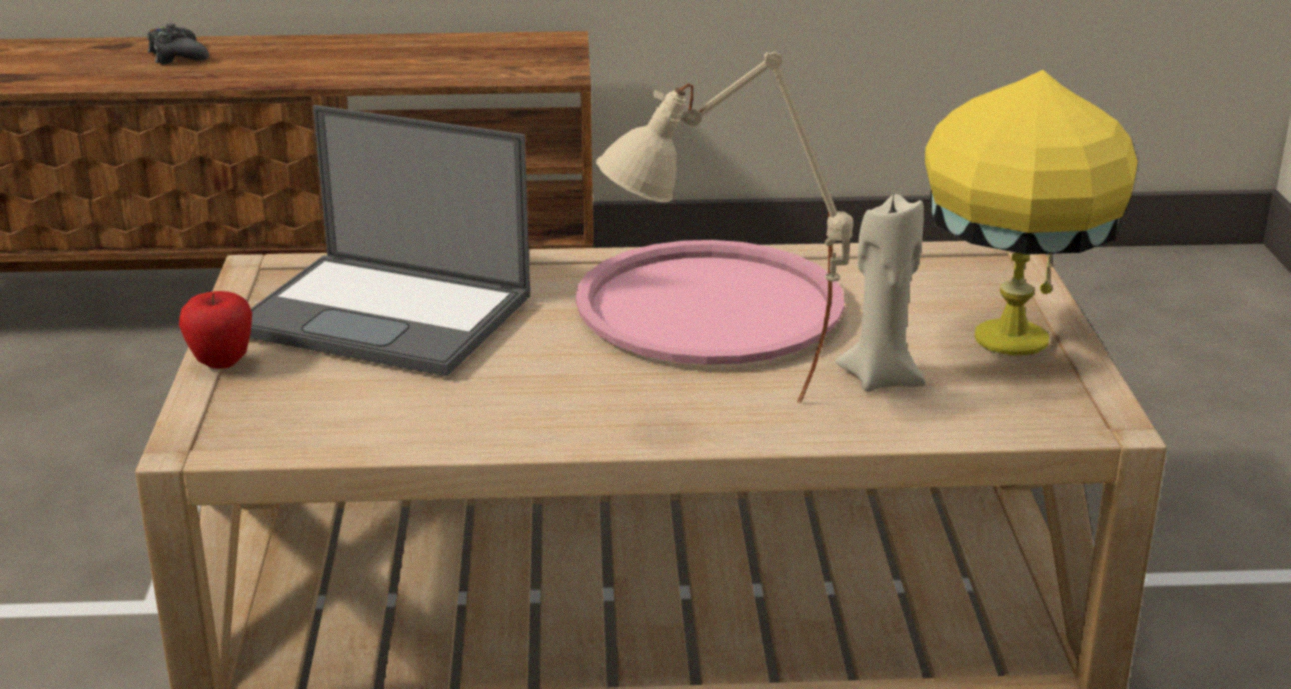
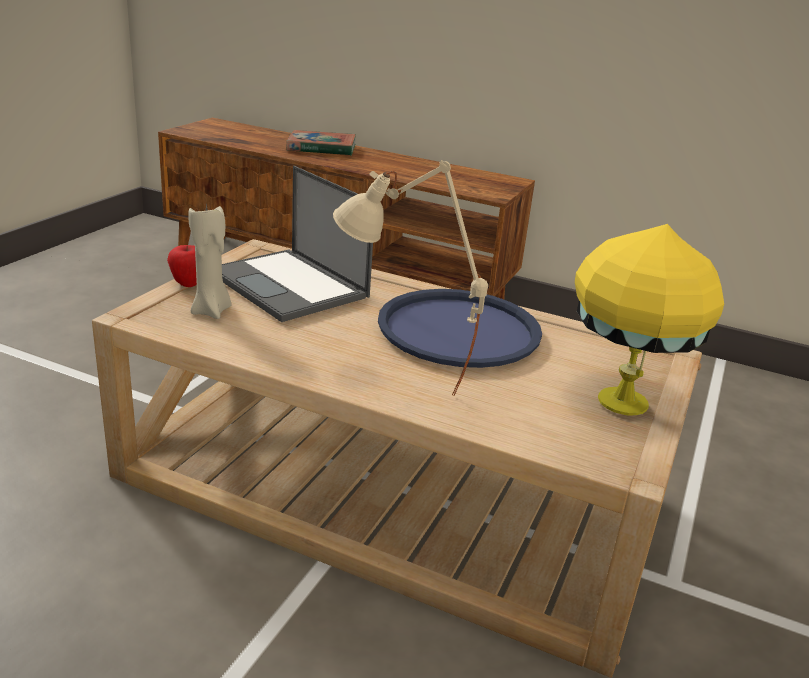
camera: 25 degrees right, 0 degrees up
black game controller [147,24,209,65] -> book [286,130,356,156]
pink tray [575,240,845,365] -> blue tray [378,289,542,368]
beige candle [835,191,926,392] -> beige candle moved to [188,203,232,319]

